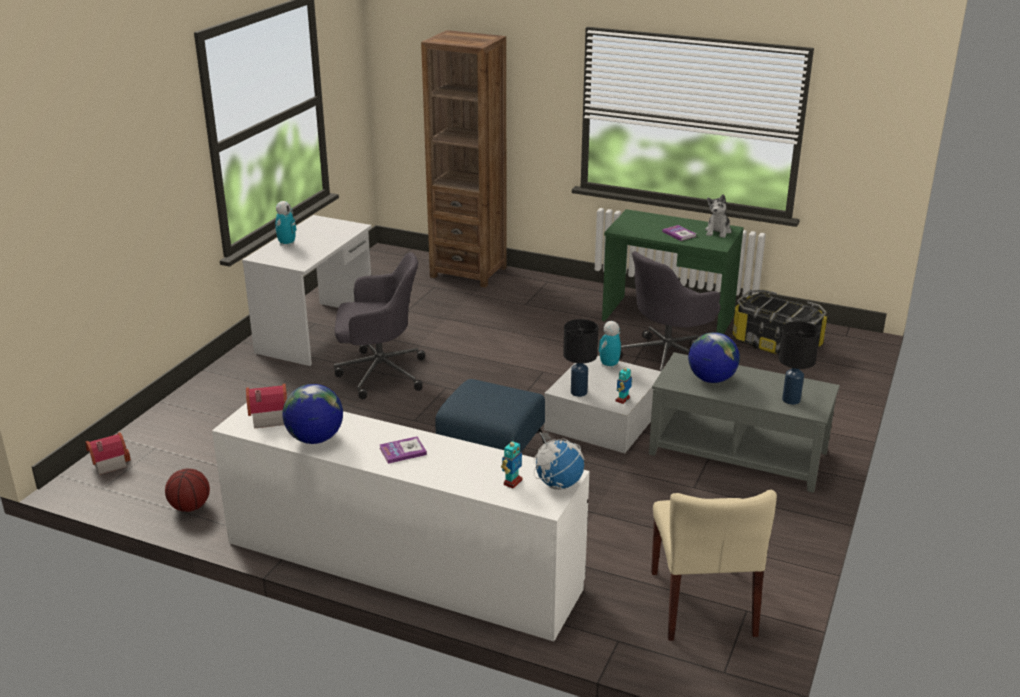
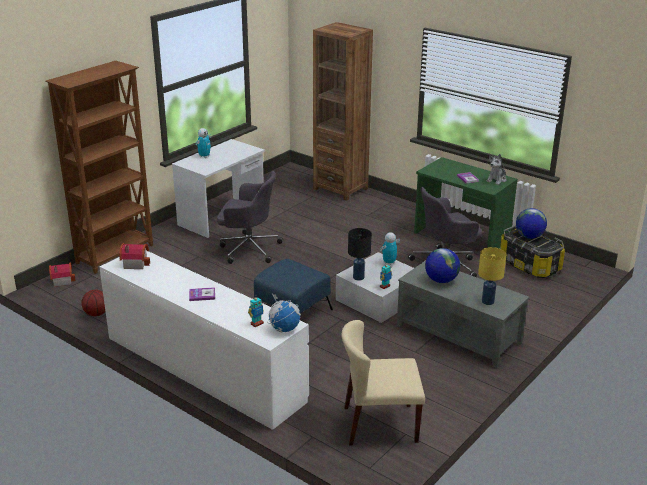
camera: 15 degrees right, 0 degrees up
globe [282,384,343,444] -> globe moved to [516,208,547,239]
beige chair [651,490,777,641] -> beige chair turned 75 degrees clockwise [341,320,425,446]
black table lamp [778,321,820,405] -> yellow table lamp [478,247,506,305]
none -> brown bookcase [45,61,153,274]

